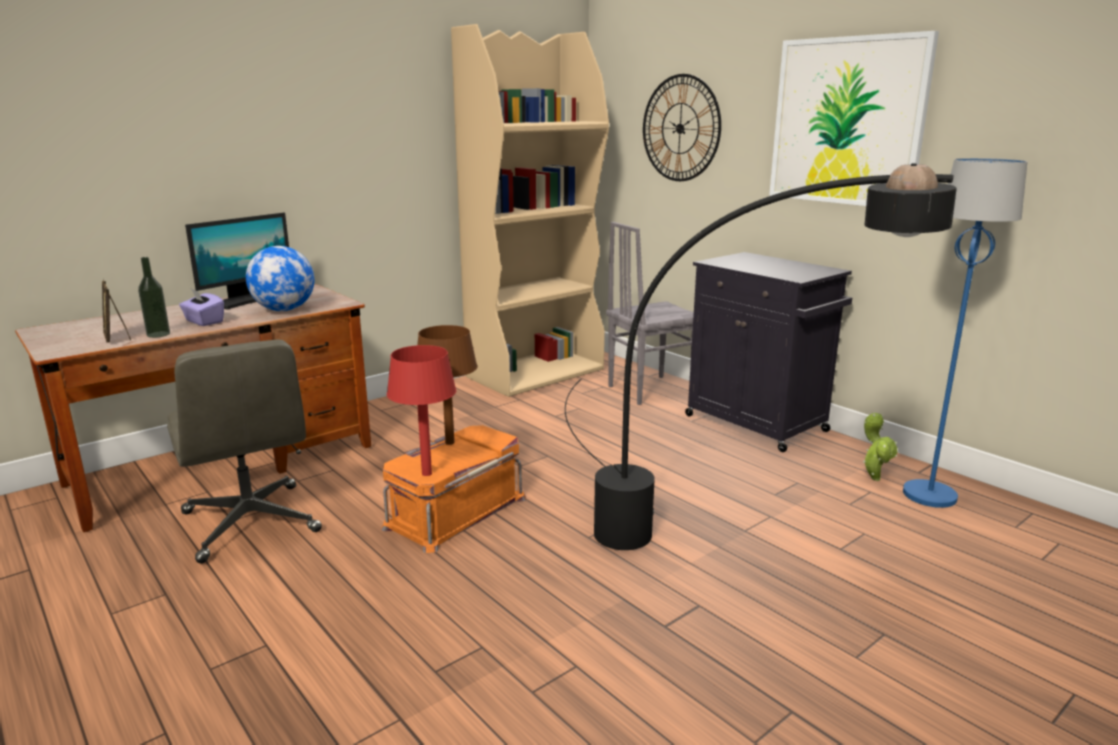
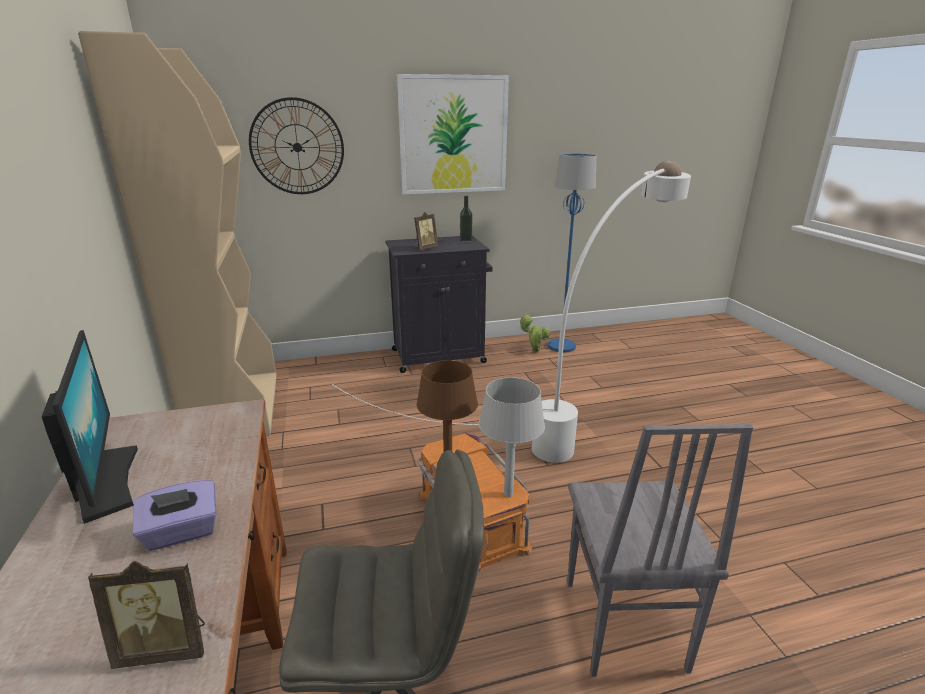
camera: 65 degrees left, 5 degrees up
bottle [138,257,170,338] -> bottle moved to [460,195,472,244]
globe [246,246,314,311] -> none
red table lamp [387,345,456,476] -> grey table lamp [479,377,545,497]
black floor lamp [565,163,957,550] -> white floor lamp [332,161,691,463]
grey chair [606,222,694,405] -> grey chair moved to [567,424,754,677]
none -> picture frame [413,212,438,250]

